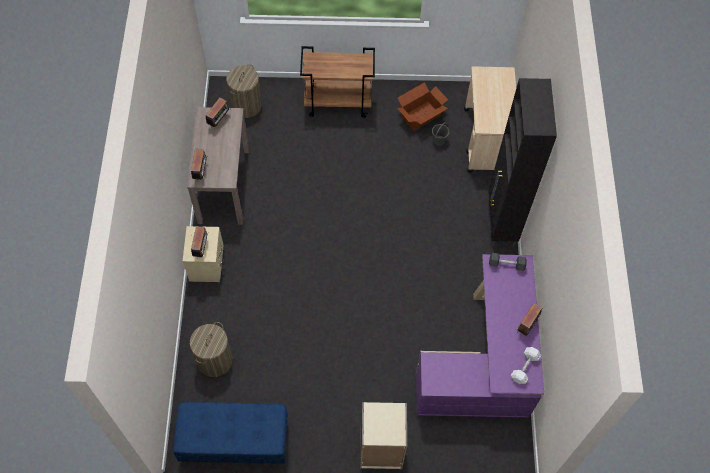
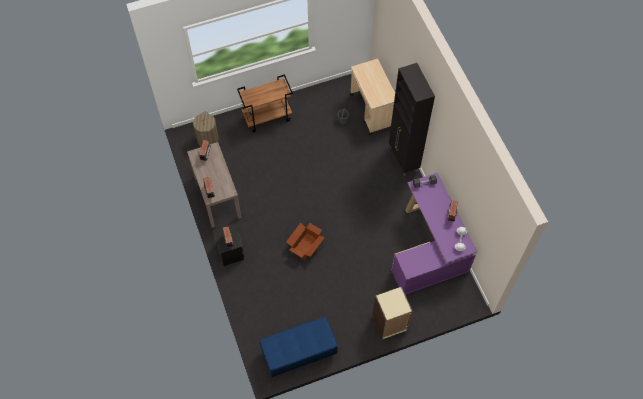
camera: 20 degrees left, 0 degrees up
beige nightstand [183,226,224,282] -> black nightstand [213,224,244,266]
laundry basket [190,322,233,377] -> none
cardboard box [397,82,448,131] -> cardboard box moved to [286,223,325,260]

